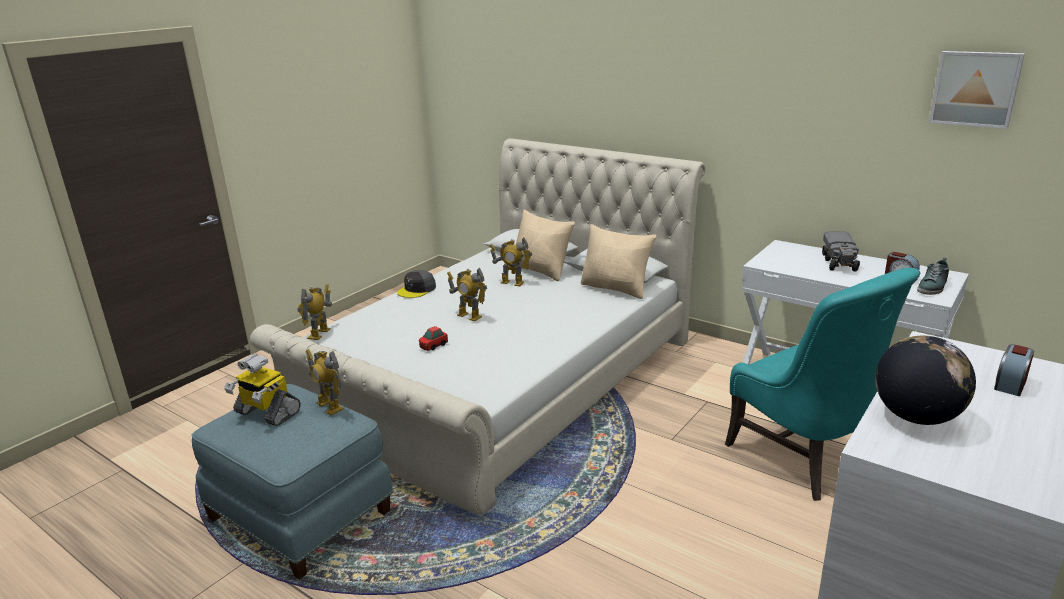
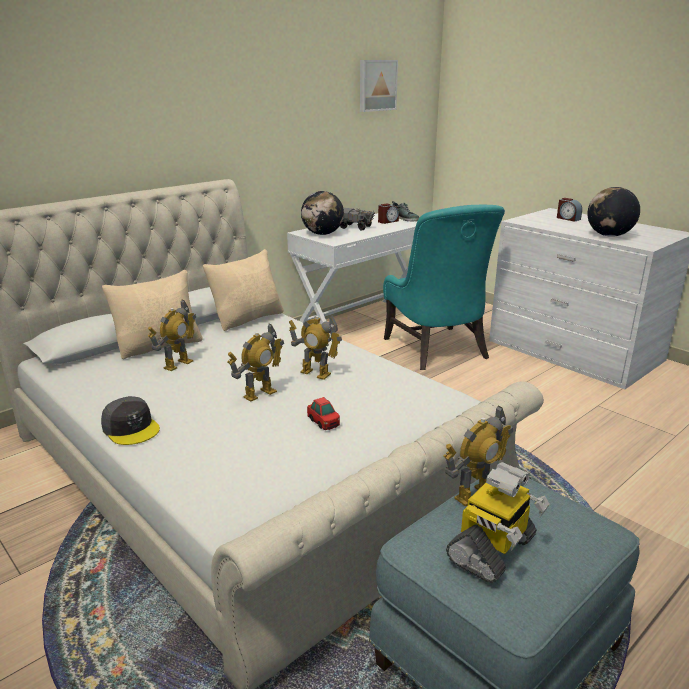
camera: 80 degrees left, 0 degrees up
toy robot [297,284,332,340] -> toy robot moved to [289,315,342,380]
turquoise chair [725,268,920,501] -> turquoise chair turned 90 degrees clockwise [383,205,505,370]
none -> globe [301,191,344,235]

